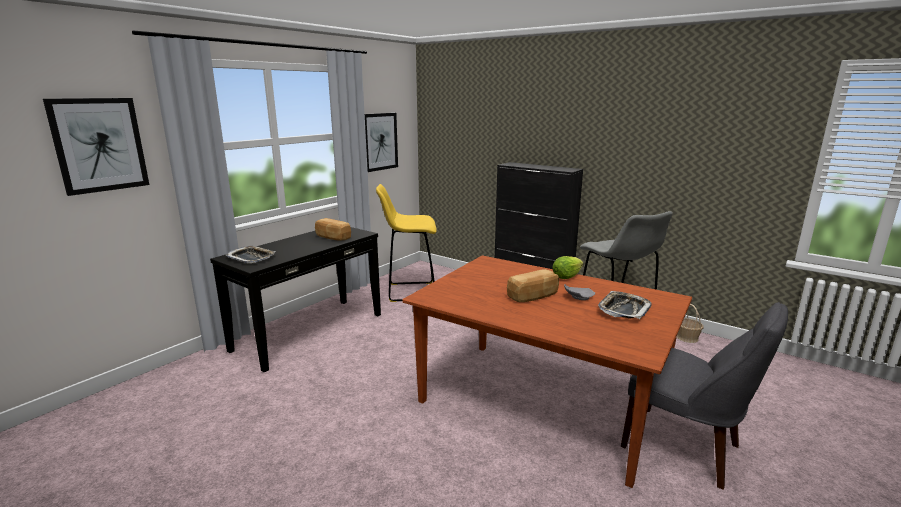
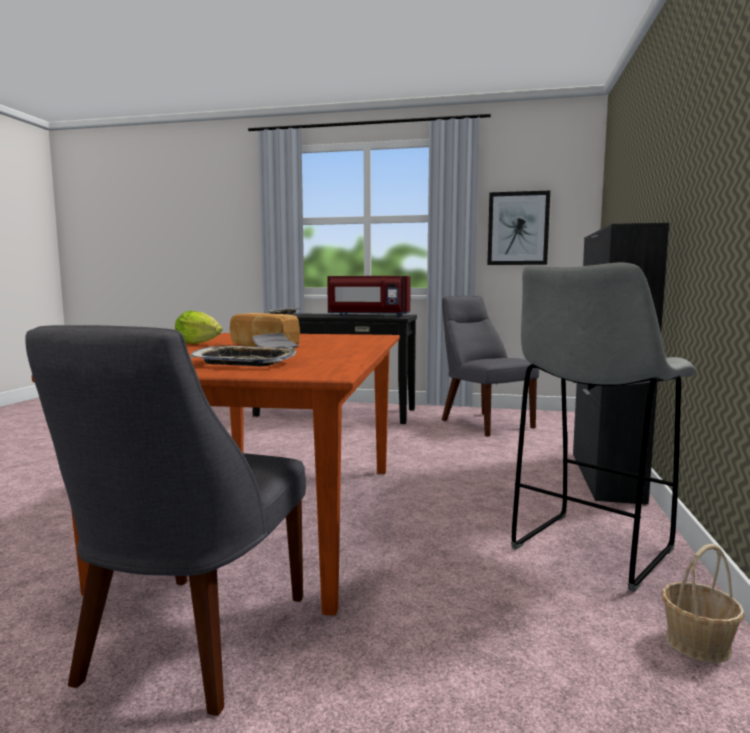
camera: 65 degrees right, 10 degrees down
picture [43,98,149,196] -> none
bread [315,218,351,241] -> red microwave [327,276,411,317]
yellow stool [376,184,437,302] -> grey chair [442,296,539,437]
lettuce [552,256,583,279] -> lettuce moved to [175,311,222,344]

